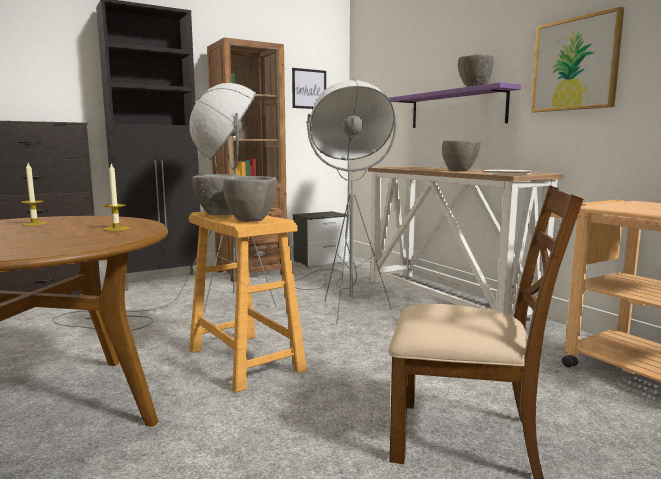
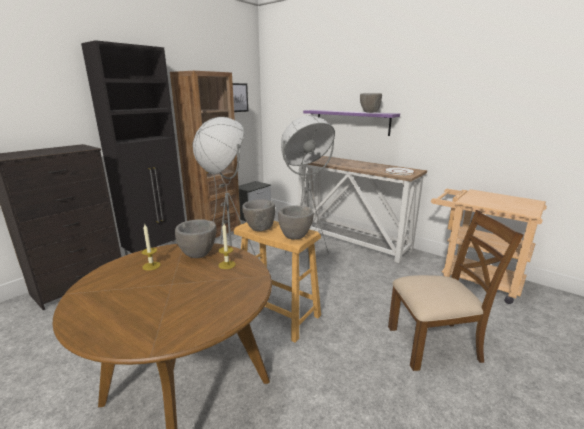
camera: 20 degrees left, 10 degrees up
grey bowl [442,140,481,171] -> grey bowl moved to [175,219,216,258]
picture [531,7,624,112] -> none

